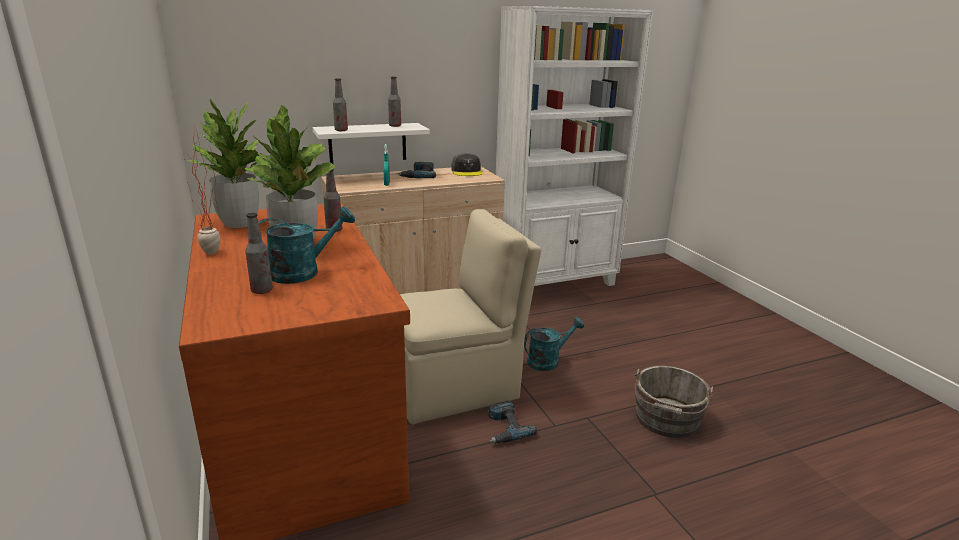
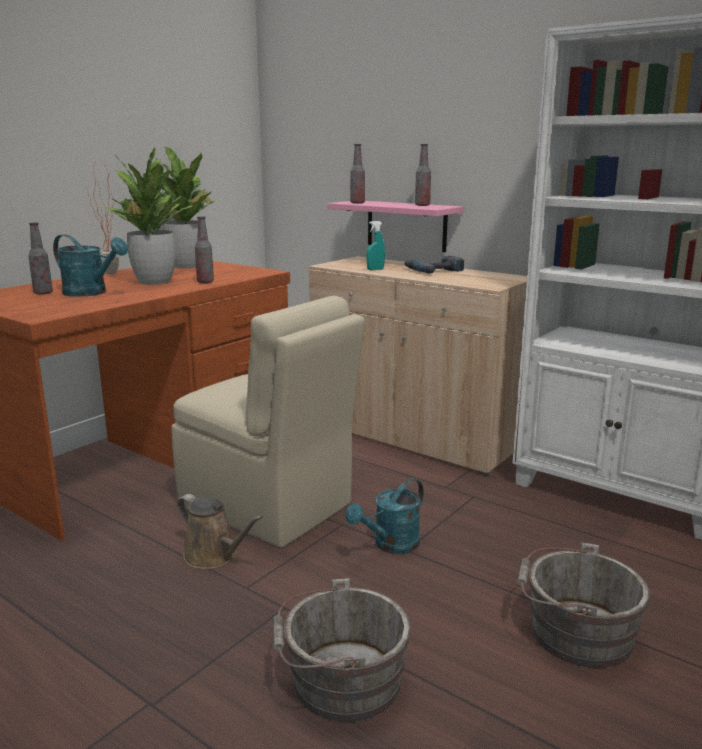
camera: 60 degrees right, 5 degrees down
white shelf [313,123,430,164] -> pink shelf [328,201,463,252]
grey cap [451,153,483,176] -> none
power drill [487,401,537,443] -> brown watering can [177,494,263,569]
turquoise watering can [524,317,584,371] -> turquoise watering can turned 105 degrees clockwise [345,478,424,554]
none -> grey bucket [517,542,650,668]

